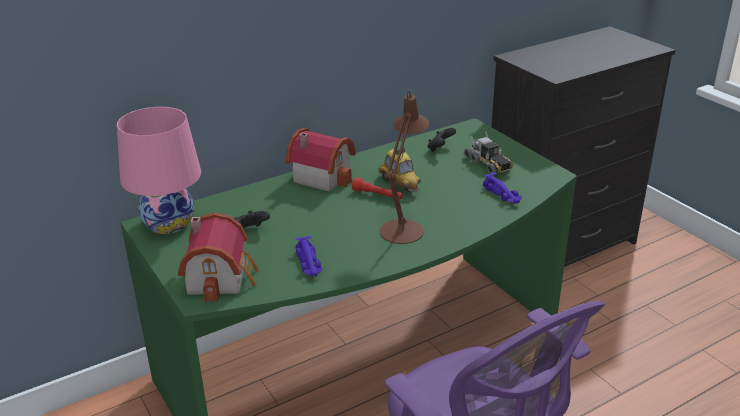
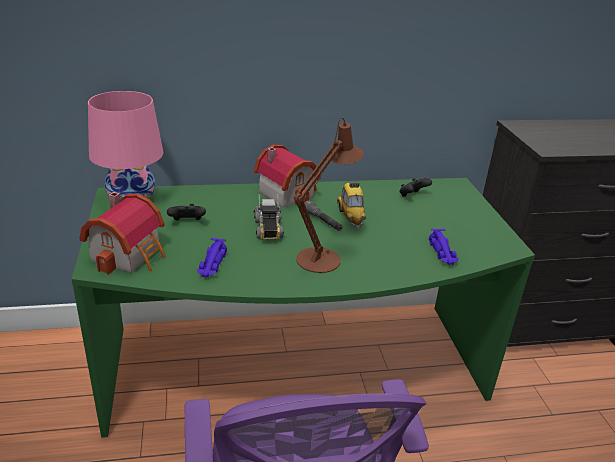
camera: 20 degrees right, 0 degrees up
red flashlight [352,178,403,200] -> grey flashlight [302,200,342,231]
toy truck [464,131,513,174] -> toy truck moved to [253,194,284,239]

